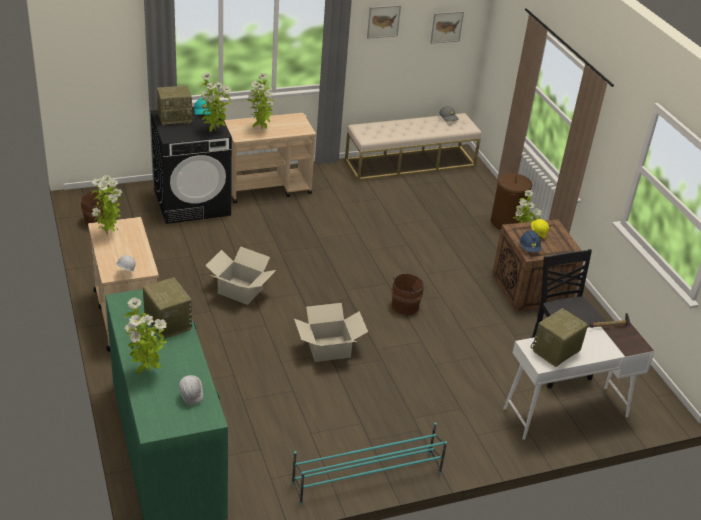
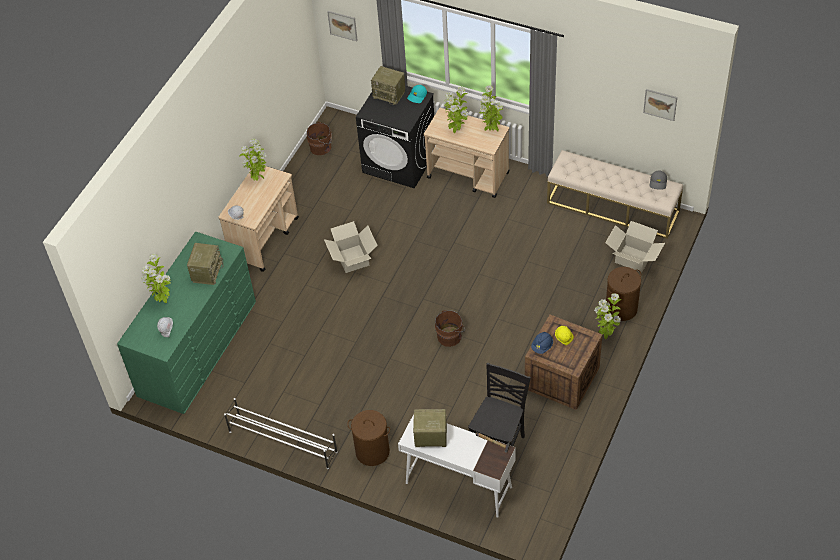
camera: 50 degrees right, 15 degrees up
potted plant [201,73,231,132] -> potted plant moved to [479,85,503,131]
turquoise shoe rack [292,423,447,505] -> white shoe rack [224,398,338,469]
cardboard box [294,303,368,362] -> cardboard box moved to [605,221,665,272]
picture [367,5,401,39] -> picture moved to [327,11,358,41]
none -> brown laundry basket [347,410,390,466]

